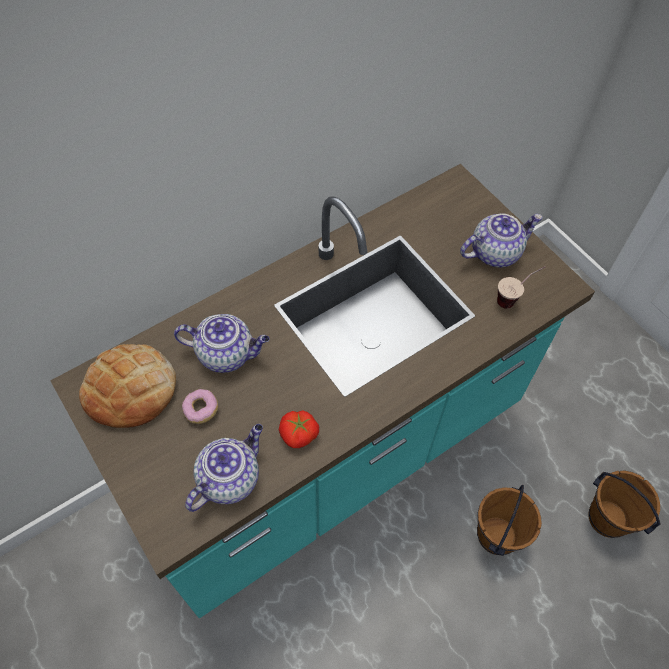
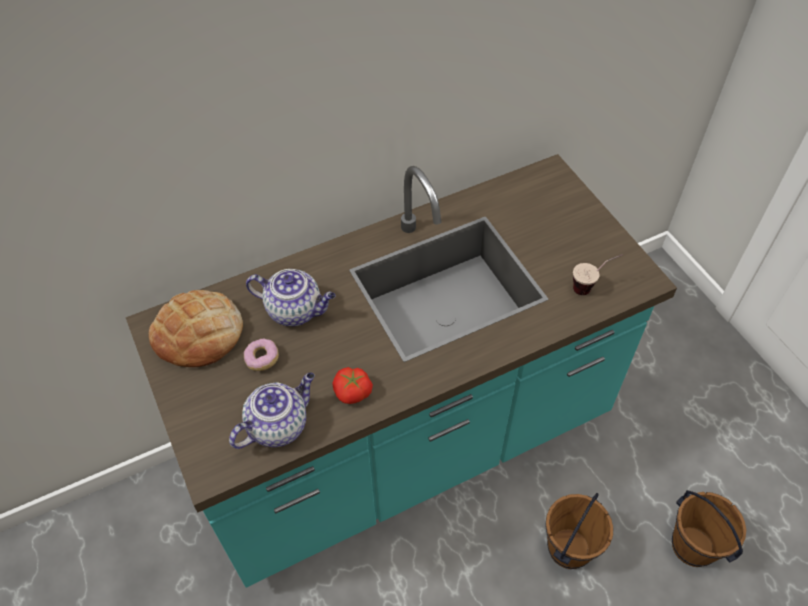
camera: 10 degrees right, 5 degrees down
teapot [460,213,543,268] -> none

